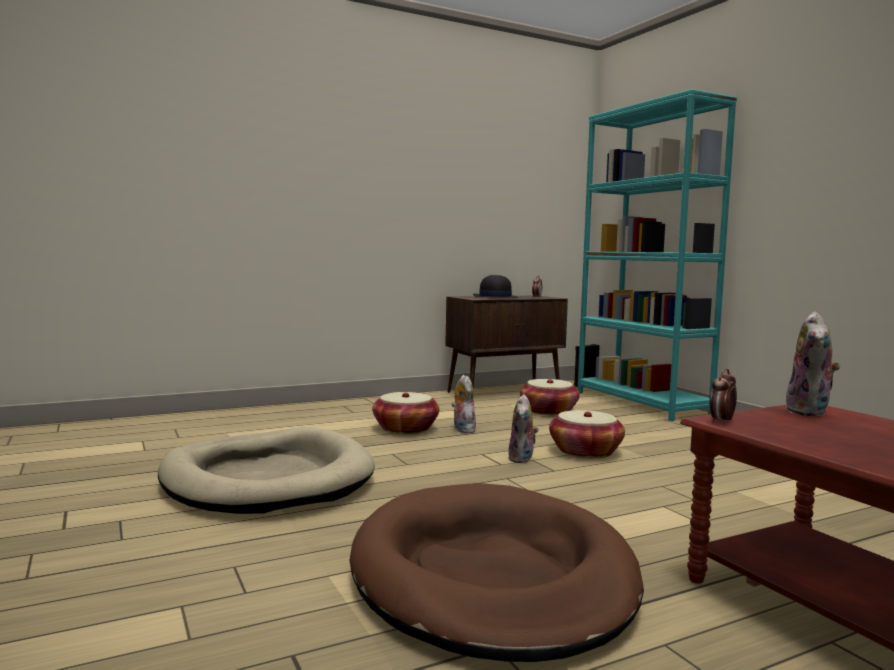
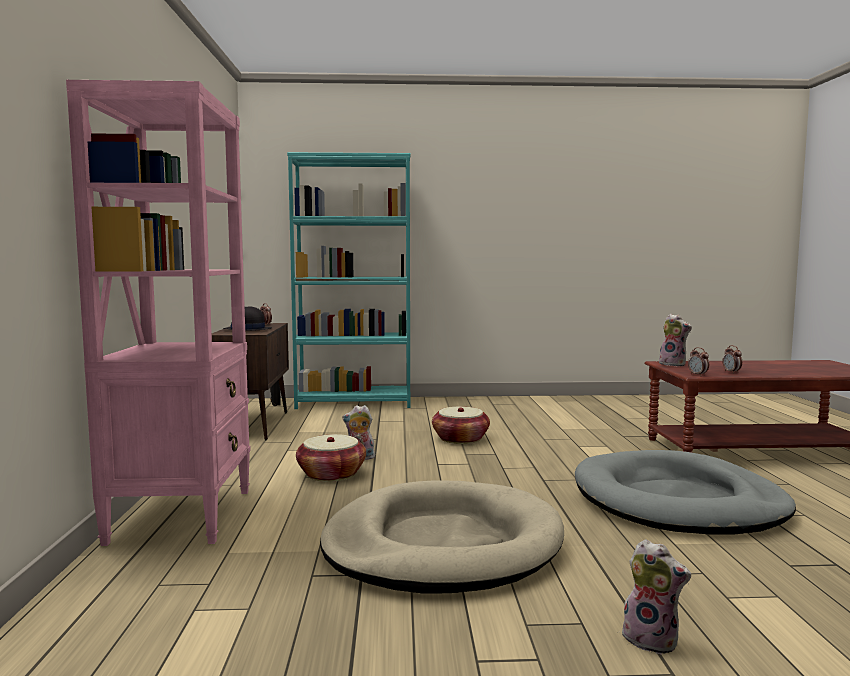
camera: 65 degrees left, 0 degrees up
brown dog bed [350,483,644,662] -> grey dog bed [575,450,796,535]
plush toy [508,394,539,463] -> plush toy moved to [622,539,691,655]
basket [520,379,580,415] -> none
none -> pink bookcase [66,80,251,546]
none -> alarm clock [722,345,742,374]

